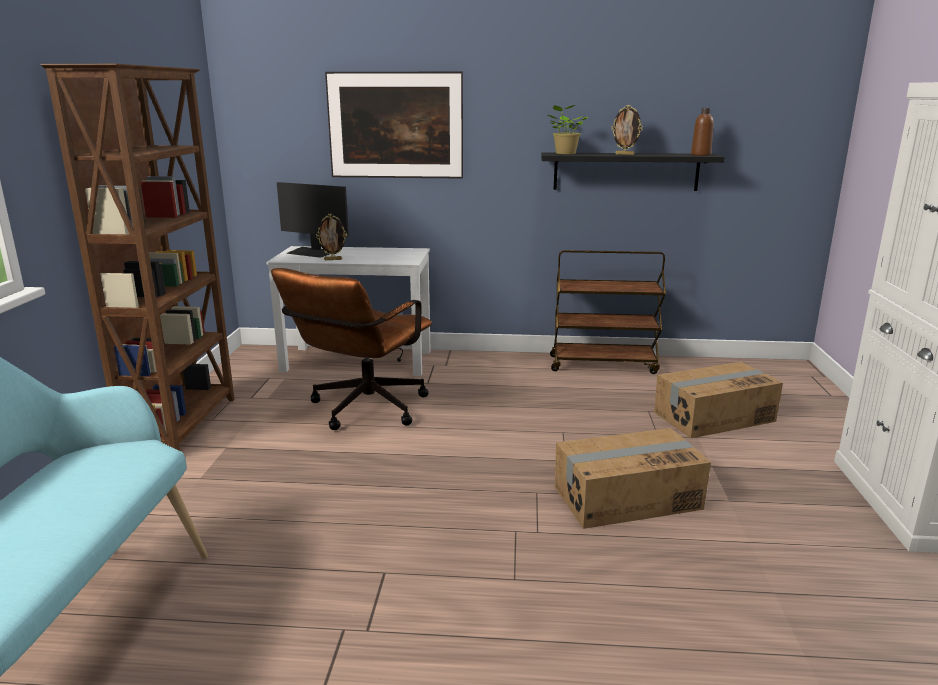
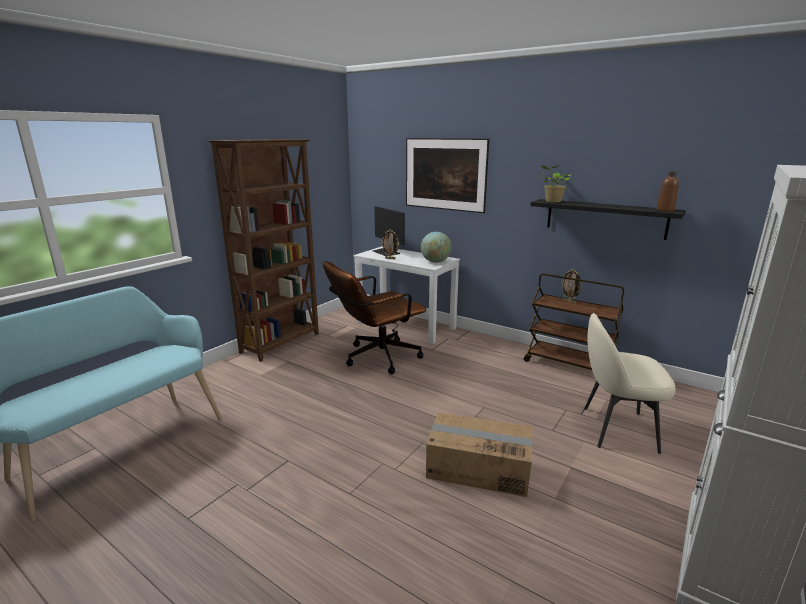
camera: 30 degrees right, 0 degrees up
picture frame [611,105,643,155] -> picture frame moved to [561,269,582,304]
cardboard box [654,362,783,438] -> beige chair [584,313,676,454]
none -> globe [421,232,452,263]

